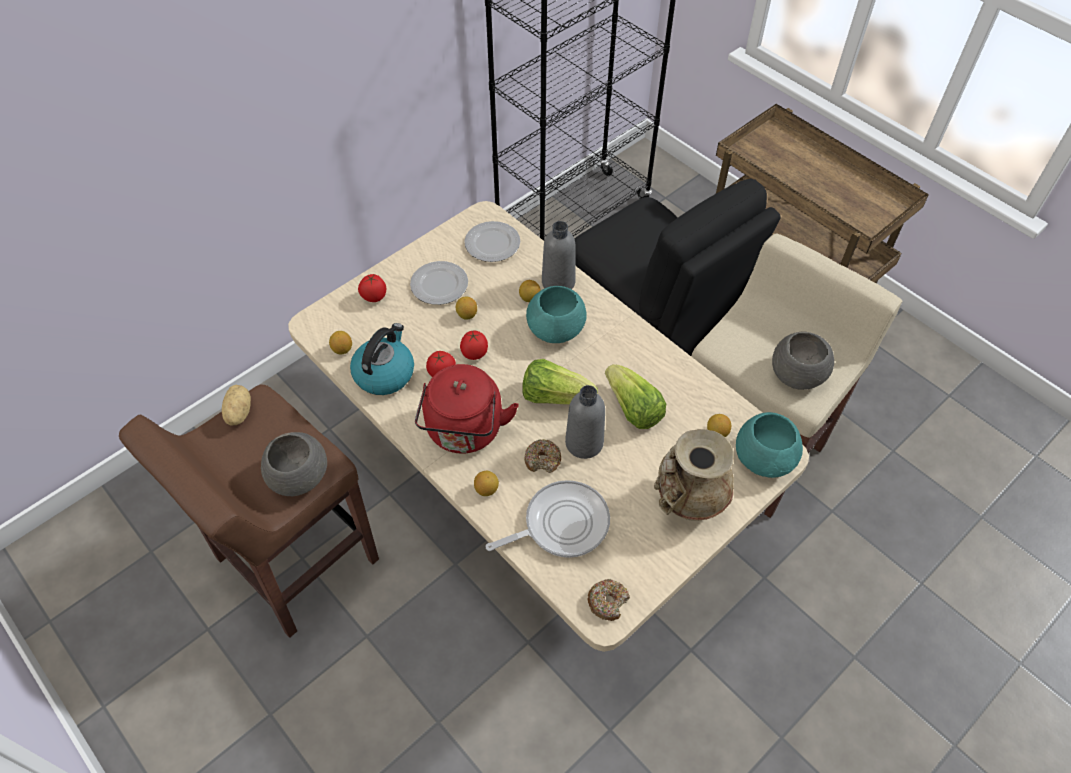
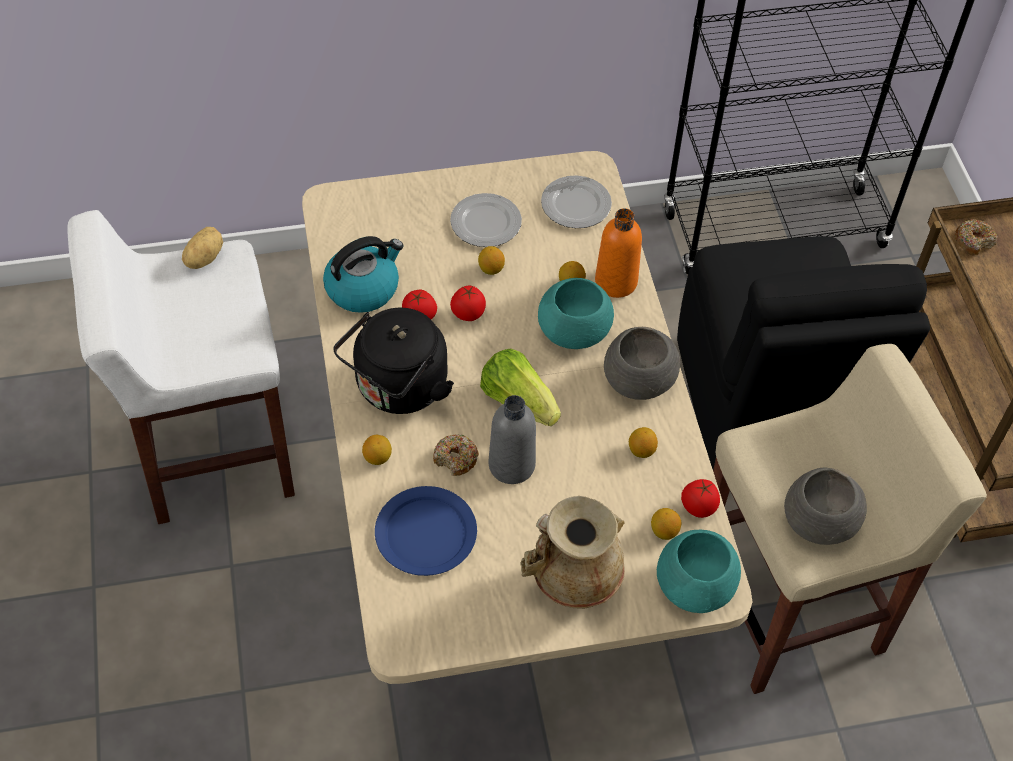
camera: 30 degrees right, 0 degrees up
brown stool [119,384,379,638] -> white stool [67,210,295,524]
grey bowl [261,432,327,496] -> grey bowl moved to [604,327,680,400]
lemon [329,331,352,355] -> lemon moved to [629,427,658,458]
tomato [358,274,386,302] -> tomato moved to [681,479,720,518]
red kettle [415,364,519,454] -> black kettle [333,307,454,414]
frying pan [486,480,610,558] -> blue plate [375,486,477,576]
grey bottle [542,221,576,289] -> orange bottle [595,208,642,298]
donut [588,578,630,621] -> donut moved to [955,219,997,255]
lettuce [605,364,666,429] -> none

